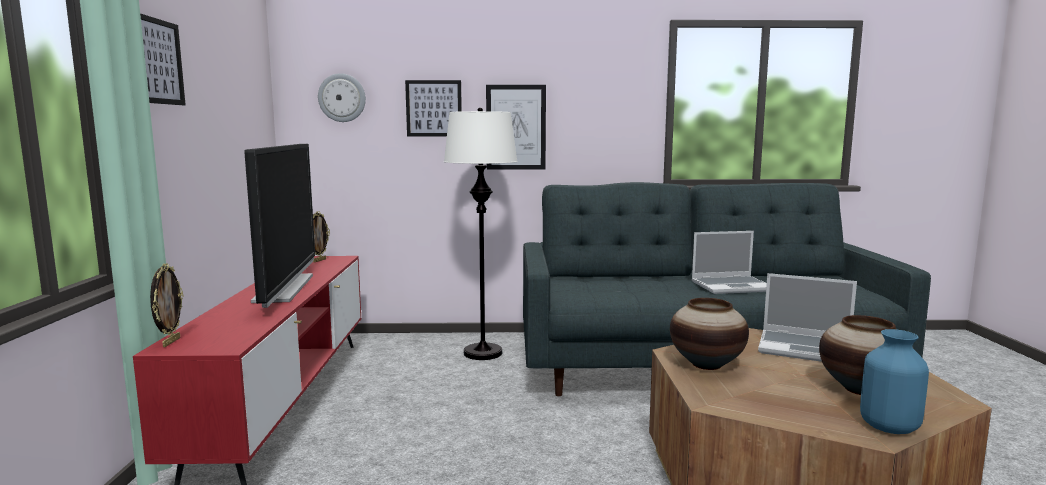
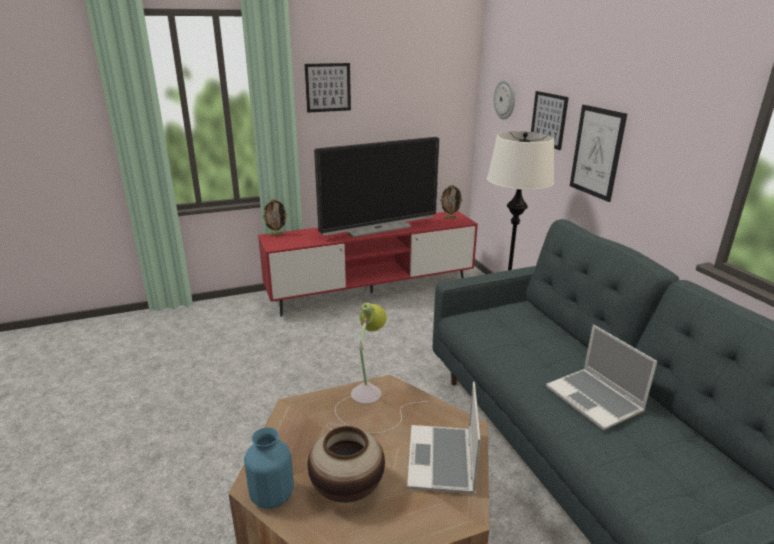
camera: 70 degrees right, 15 degrees up
vase [670,298,749,370] -> table lamp [326,302,428,433]

